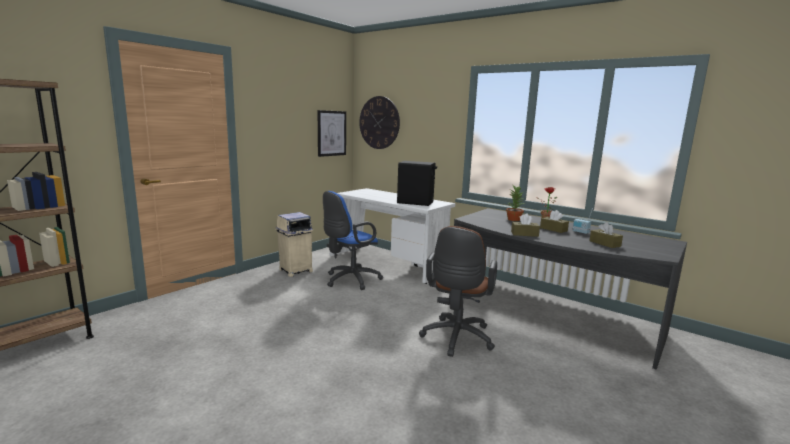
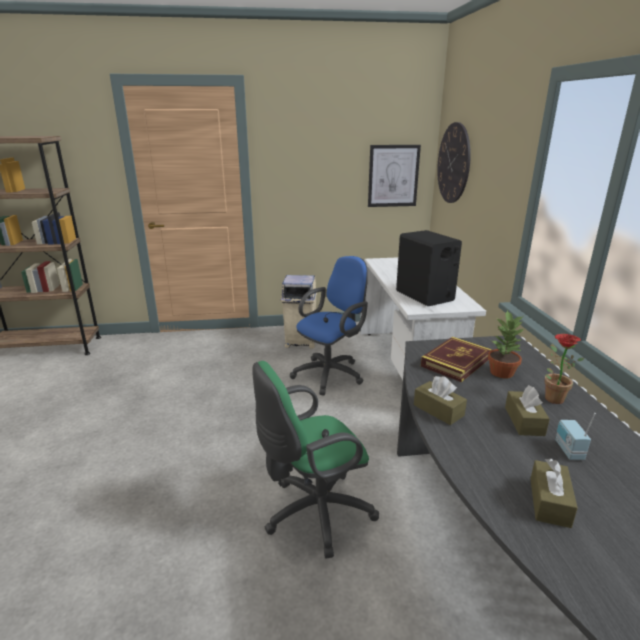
camera: 45 degrees right, 10 degrees up
blue office chair [323,191,383,290] -> blue office chair turned 135 degrees clockwise [290,256,368,395]
brown office chair [419,226,497,357] -> green office chair [252,361,379,558]
none -> book [421,337,492,382]

